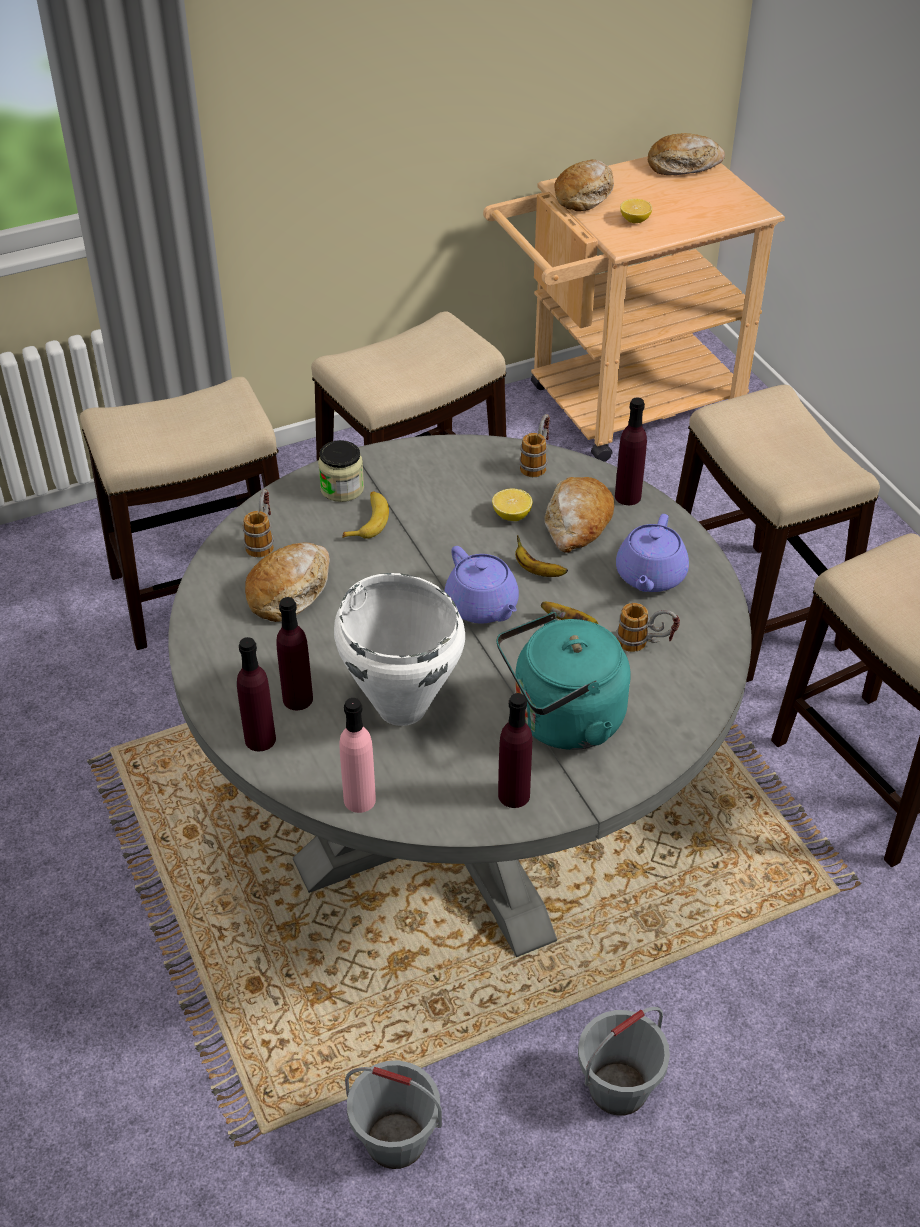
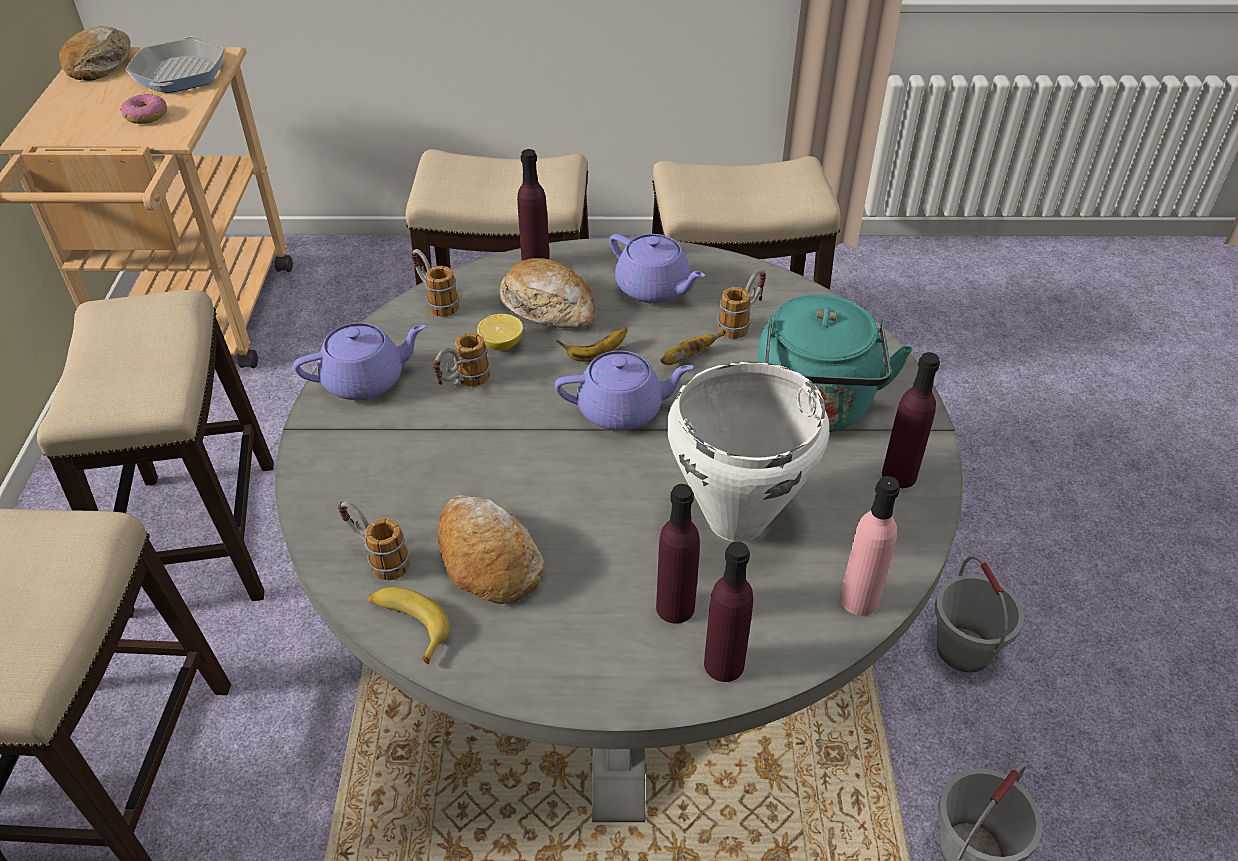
camera: 65 degrees left, 0 degrees up
jar [318,440,364,502] -> none
banana [342,491,389,539] -> banana moved to [368,587,450,665]
bread [554,160,614,212] -> none
lemon [620,199,653,223] -> donut [120,94,167,124]
none -> frying pan [125,36,224,93]
none -> purple teapot [293,323,426,400]
none -> mug [433,333,490,387]

